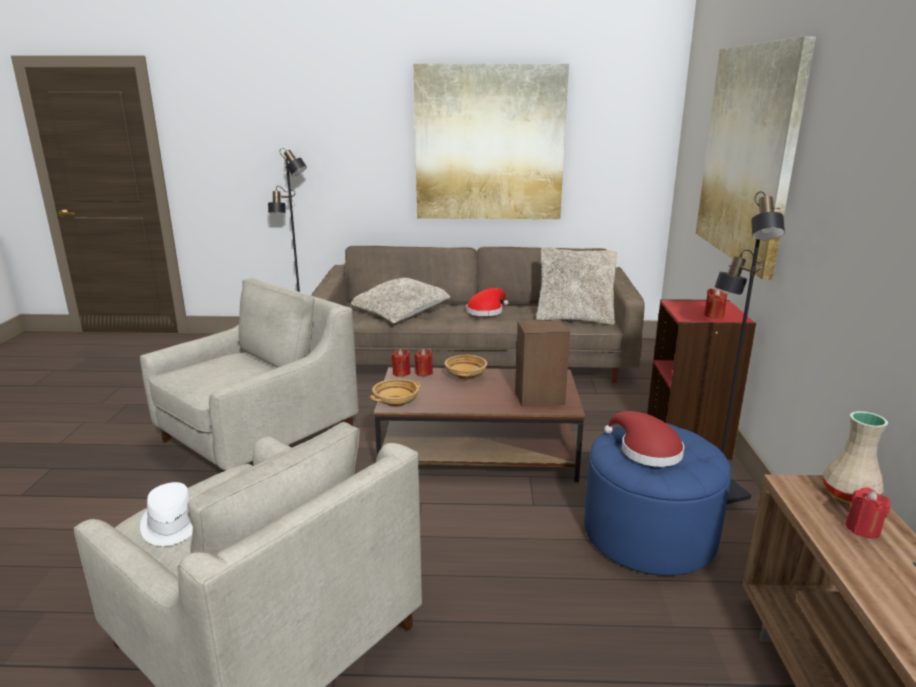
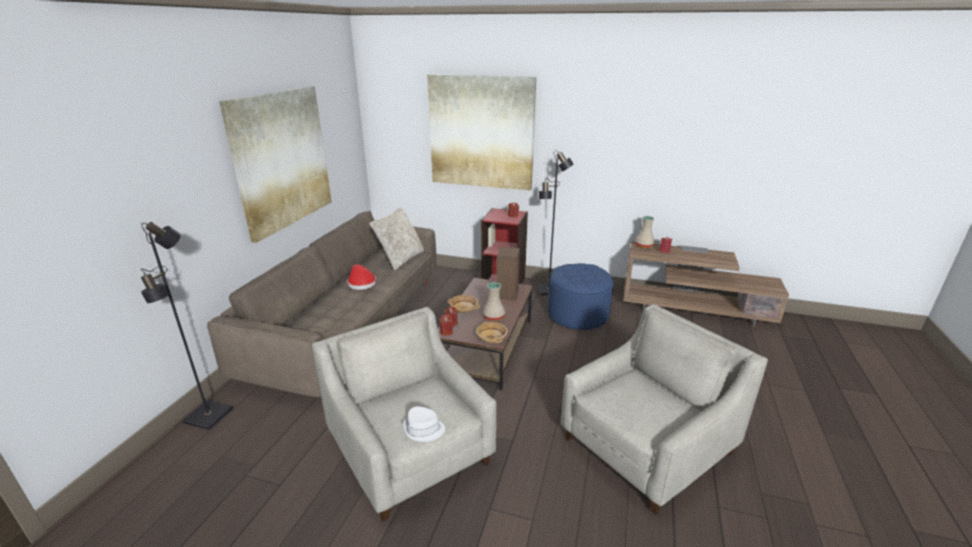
camera: 75 degrees left, 5 degrees up
white hat [140,482,193,546] -> white hat moved to [403,406,445,442]
beige pillow [351,277,450,323] -> none
red hat [604,411,684,467] -> none
none -> beige vase [483,282,505,321]

